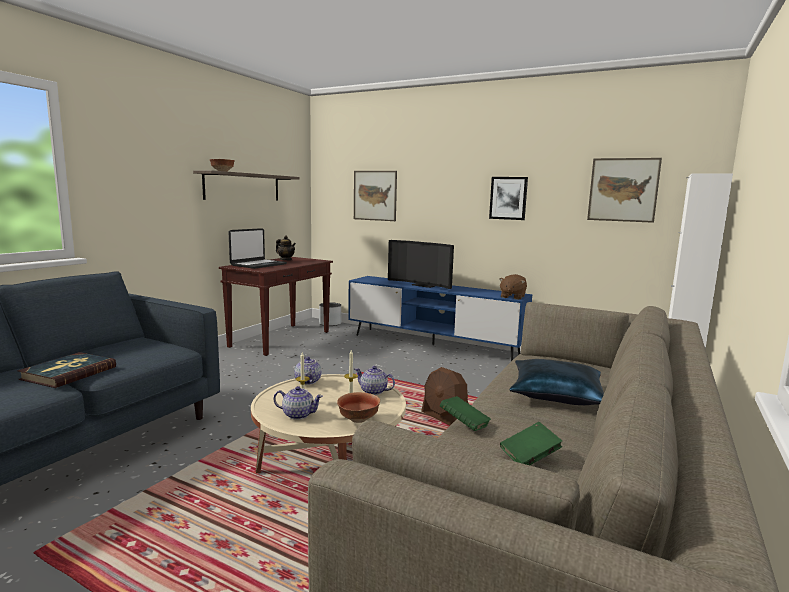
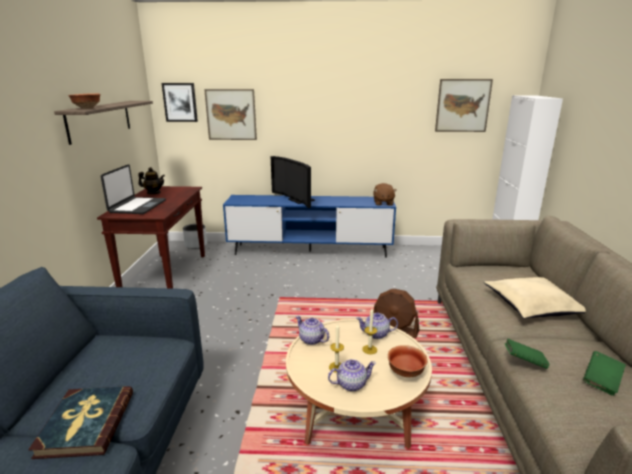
camera: 25 degrees left, 10 degrees up
television [388,240,454,289] -> television turned 45 degrees clockwise [271,156,315,208]
picture [489,177,528,220] -> picture moved to [162,83,198,122]
blue pillow [510,359,604,405] -> beige pillow [484,277,586,319]

